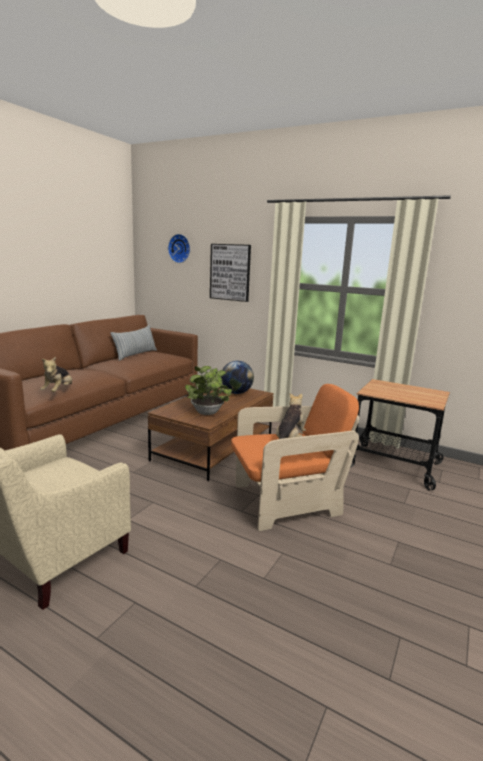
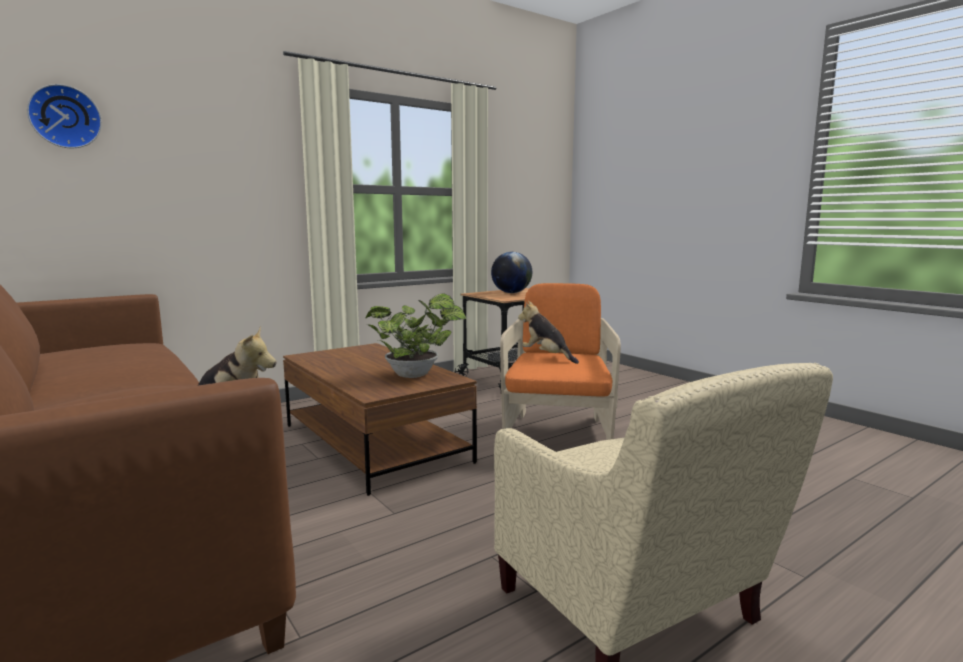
camera: 65 degrees left, 5 degrees down
pillow [110,325,157,361] -> none
picture [210,244,251,302] -> none
globe [221,361,254,394] -> globe moved to [491,252,532,293]

